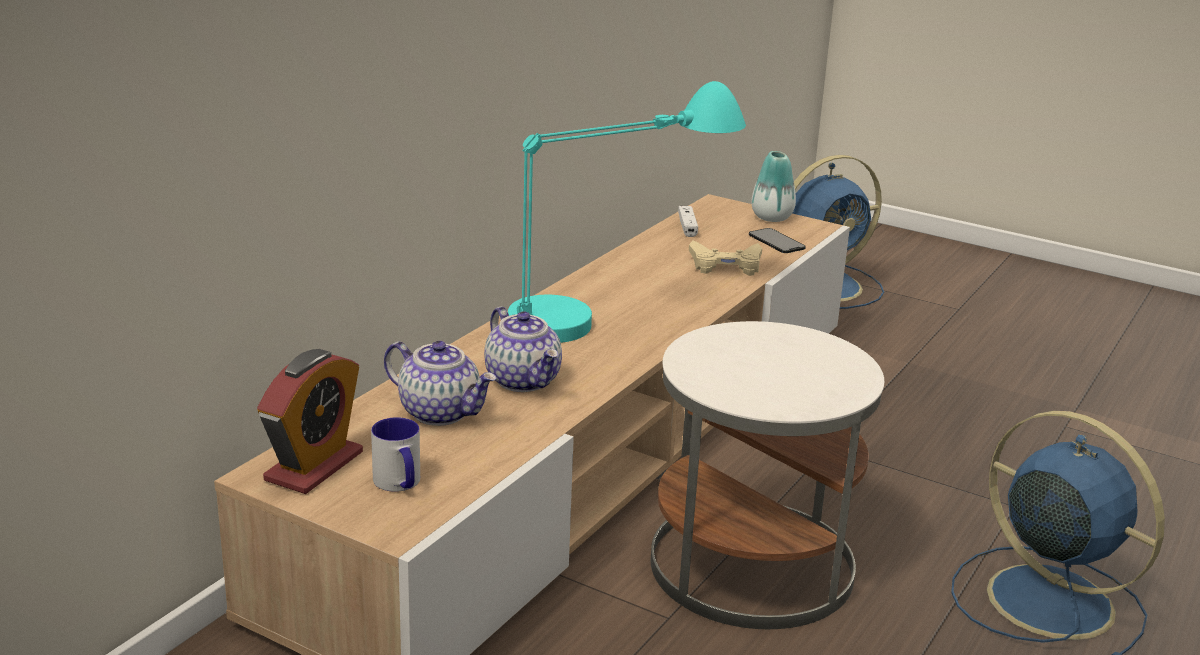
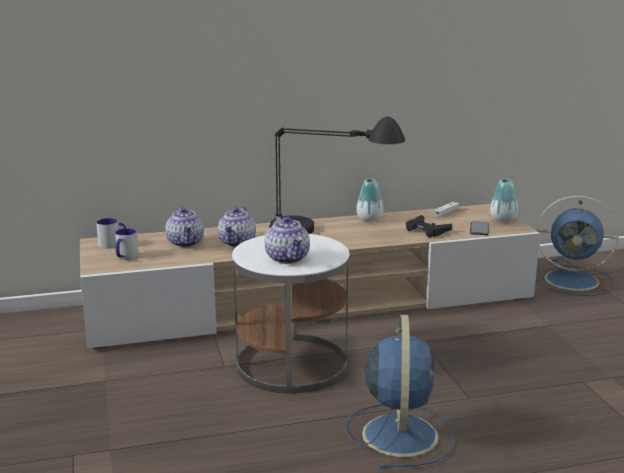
camera: 45 degrees right, 5 degrees down
alarm clock [257,349,363,494] -> mug [96,218,126,249]
turquoise table lamp [508,81,746,343] -> black table lamp [269,117,405,234]
beige game controller [689,240,762,276] -> black game controller [406,215,452,238]
none -> teapot [264,216,310,264]
none -> vase [356,178,383,222]

